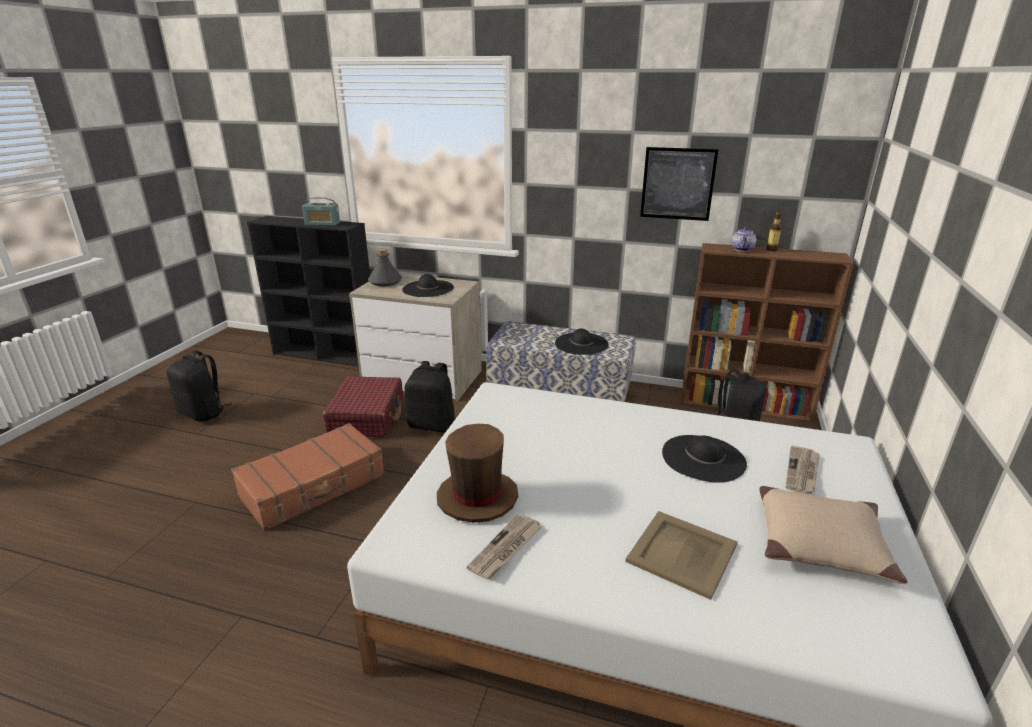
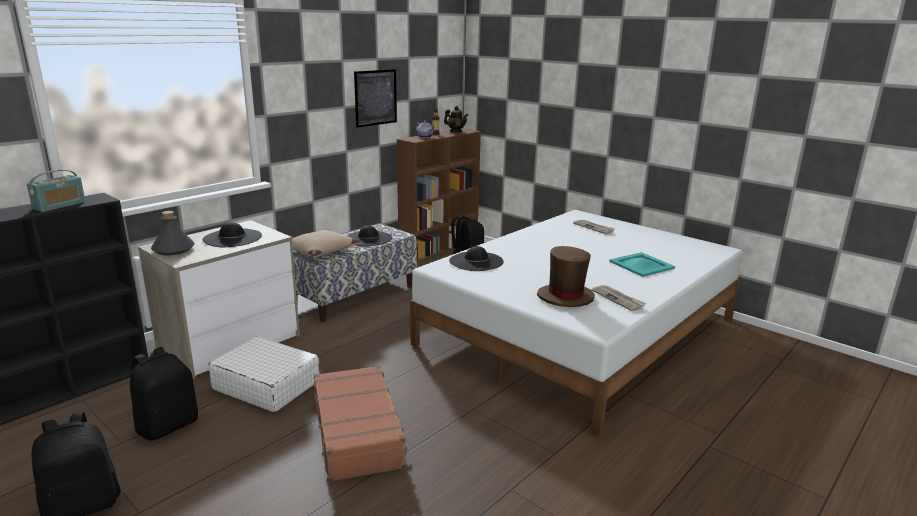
camera: 65 degrees left, 5 degrees down
red suitcase [323,376,403,438] -> white suitcase [208,336,319,412]
black backpack [404,361,455,432] -> black backpack moved to [130,347,198,441]
beige tray [625,511,738,600] -> turquoise tray [609,252,675,277]
black hat [662,435,747,483] -> black hat moved to [449,246,503,271]
beige pillow [759,486,907,584] -> beige pillow moved to [292,229,361,258]
none -> teapot [444,106,468,132]

